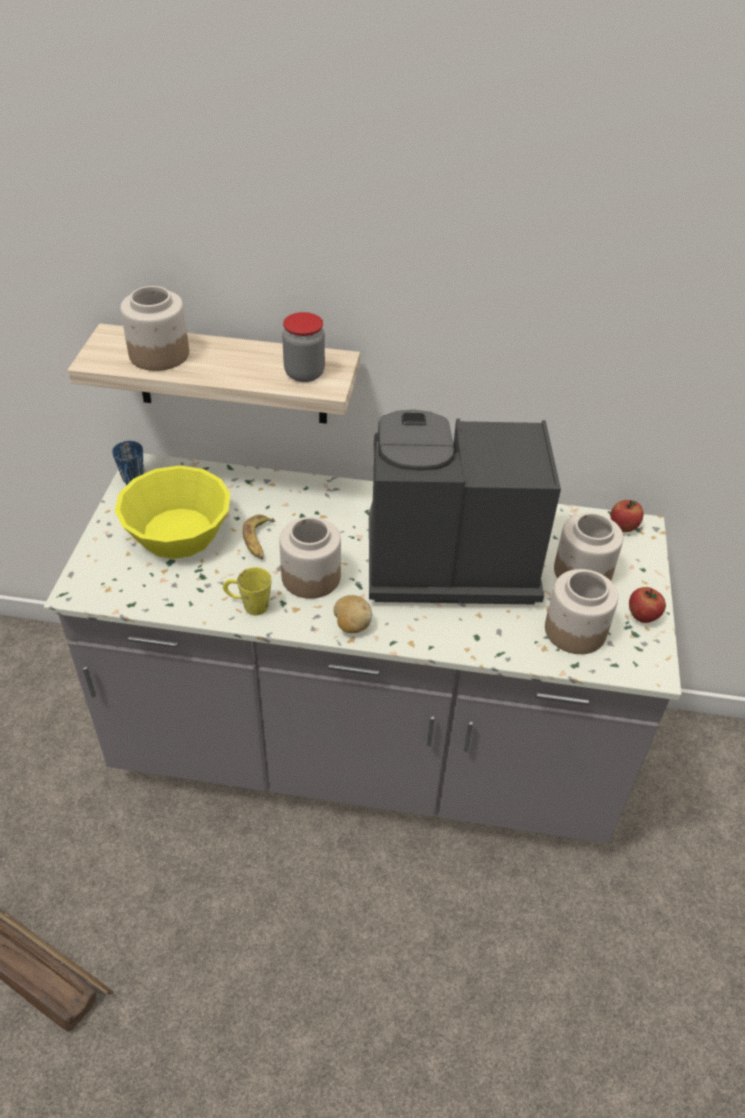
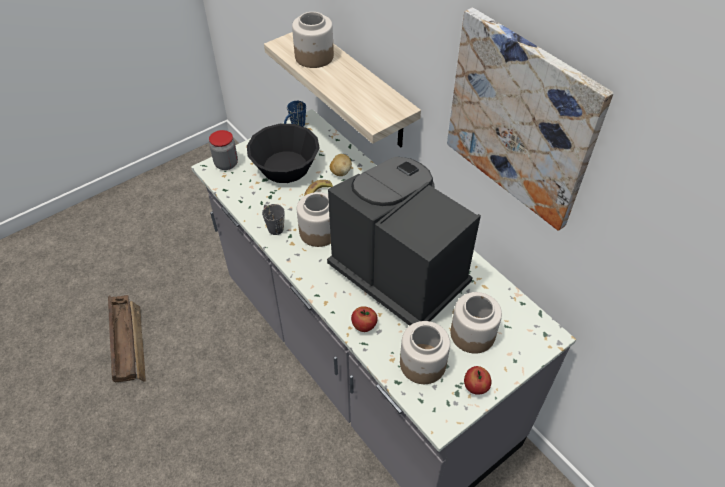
camera: 45 degrees right, 5 degrees up
yellow bowl [115,465,230,559] -> black bowl [247,124,320,183]
yellow mug [223,567,272,615] -> grey mug [262,204,285,235]
jar [282,312,325,382] -> jar moved to [209,130,238,170]
potato [333,595,372,633] -> potato moved to [330,154,352,176]
apple [610,500,643,532] -> apple moved to [351,306,377,332]
none -> picture [447,8,614,231]

